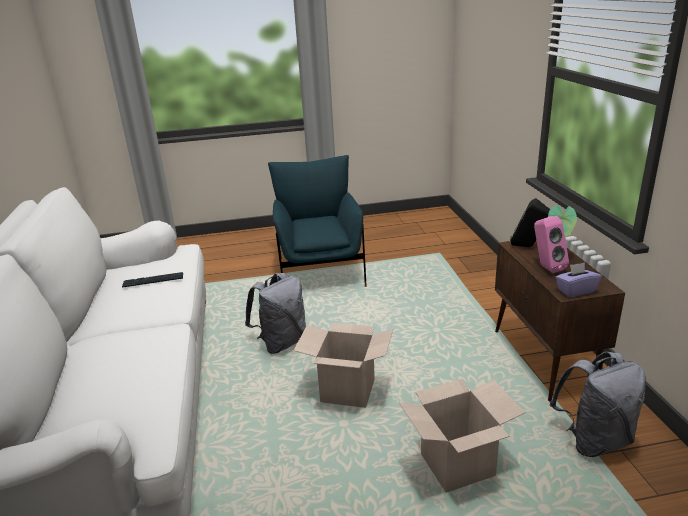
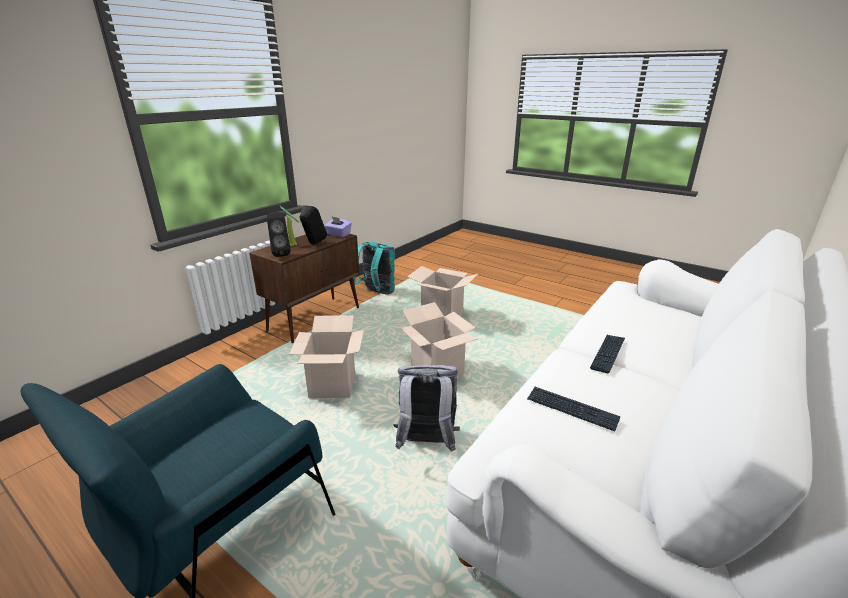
camera: 135 degrees left, 0 degrees up
pink speaker [534,216,569,273] -> black speaker [299,205,327,245]
grey backpack [550,352,646,457] -> turquoise backpack [353,242,395,294]
none -> cardboard box [289,315,364,398]
none -> keyboard [590,335,625,373]

